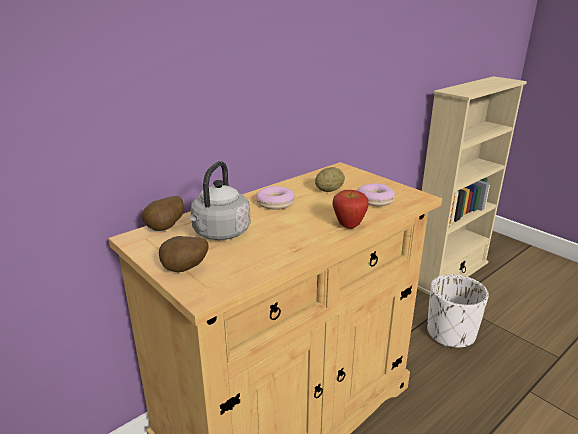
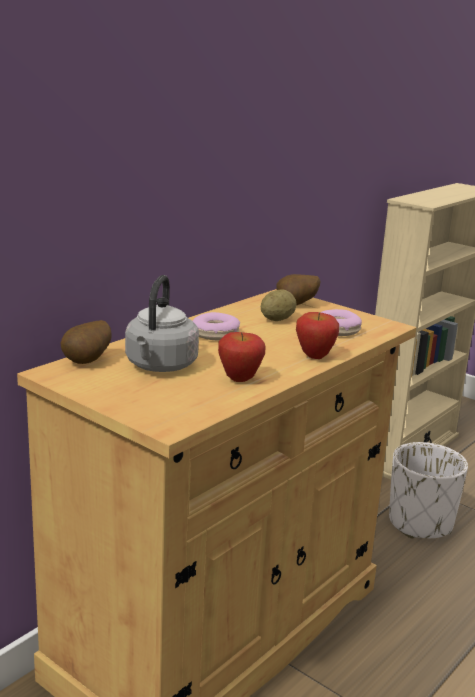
camera: 10 degrees left, 5 degrees down
potato [159,236,209,272] -> potato moved to [276,274,321,305]
none -> apple [218,332,265,382]

